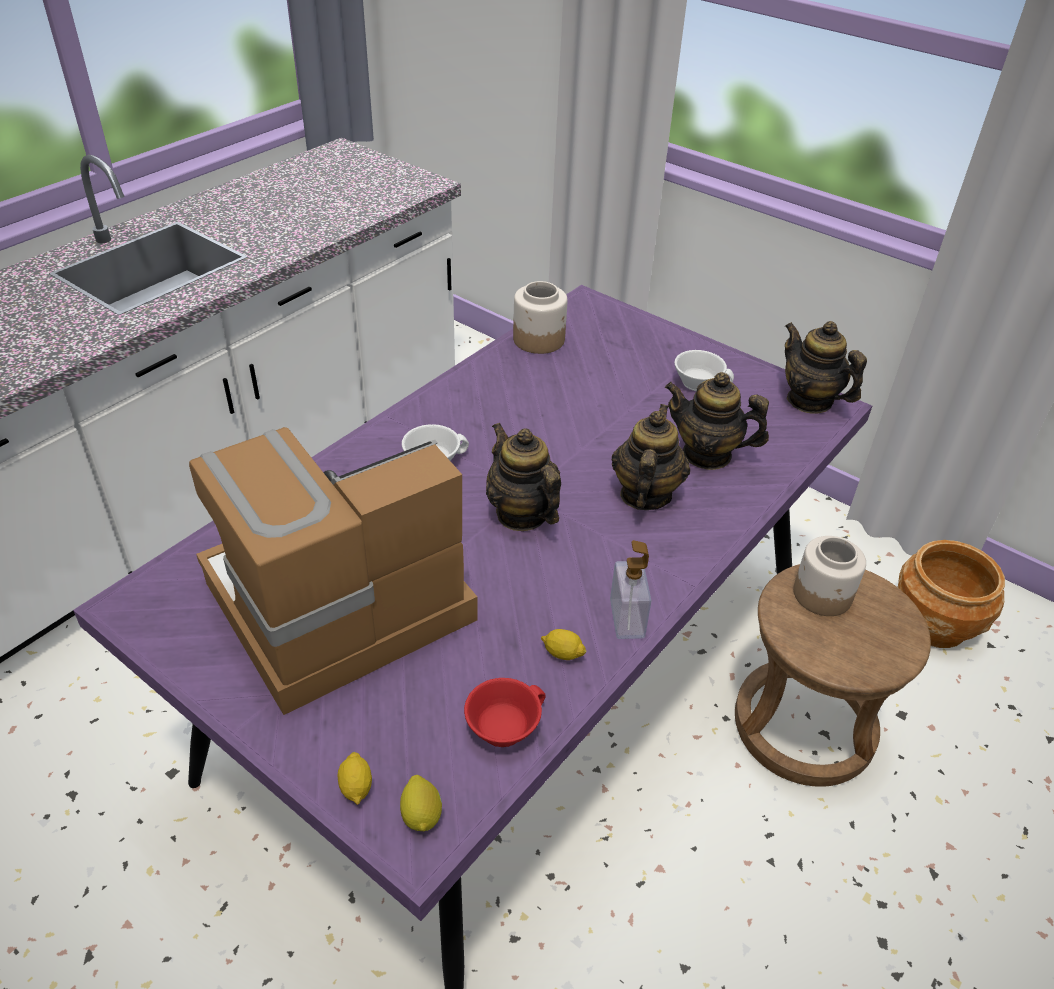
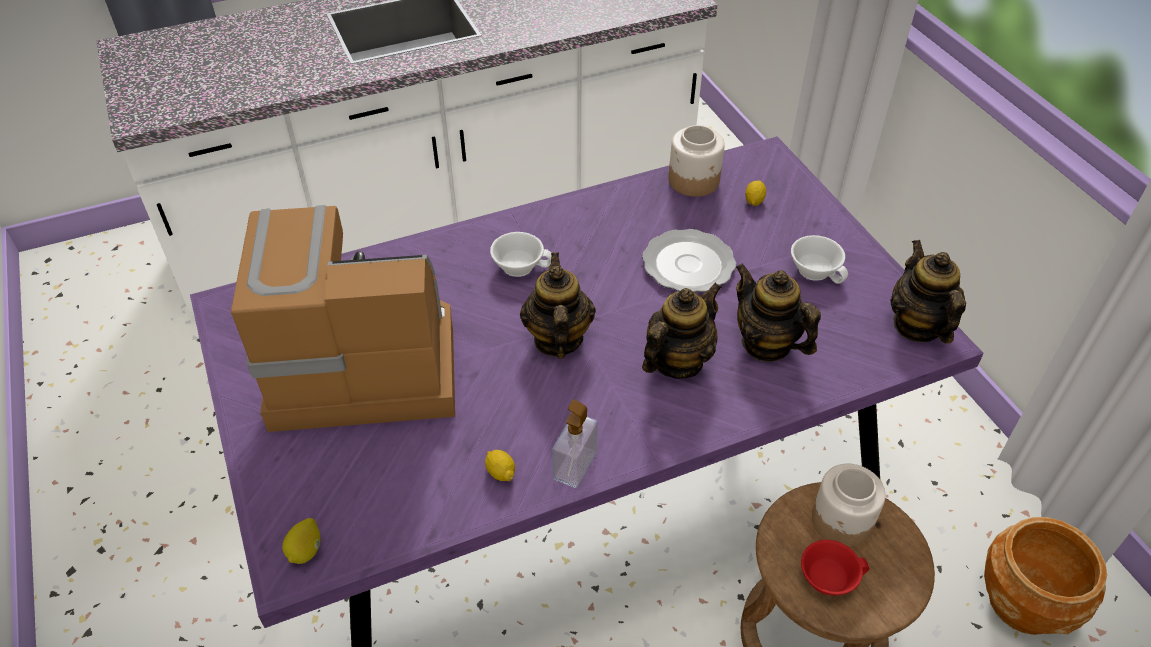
camera: 30 degrees right, 5 degrees up
lemon [337,752,372,805] -> lemon moved to [745,180,766,206]
red cup [464,678,546,747] -> red cup moved to [801,540,869,595]
none -> plate [642,229,736,292]

